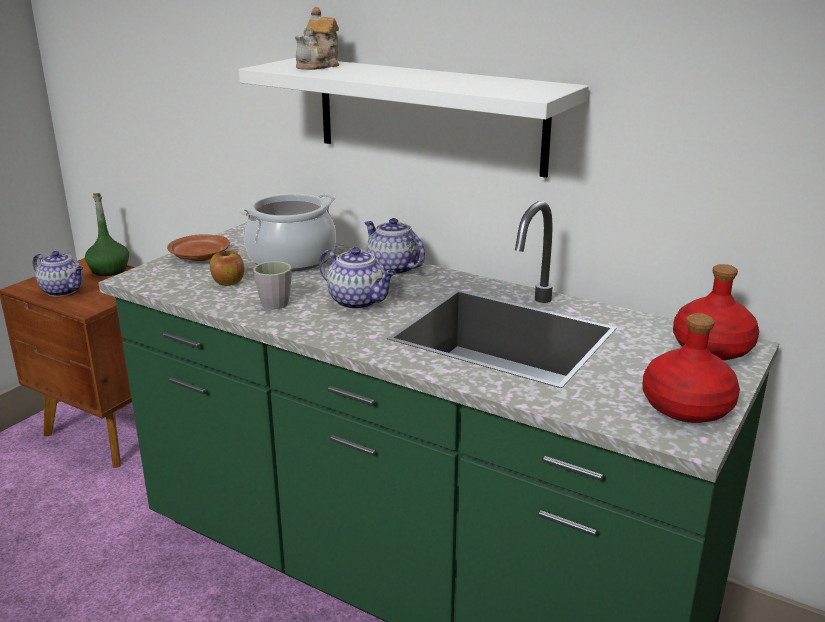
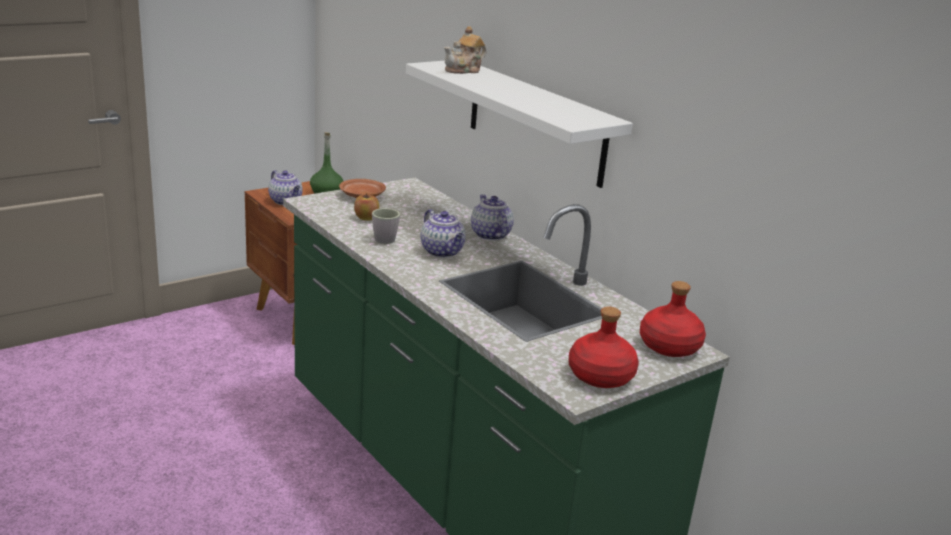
camera: 20 degrees right, 0 degrees up
cooking pot [239,193,336,272] -> none

